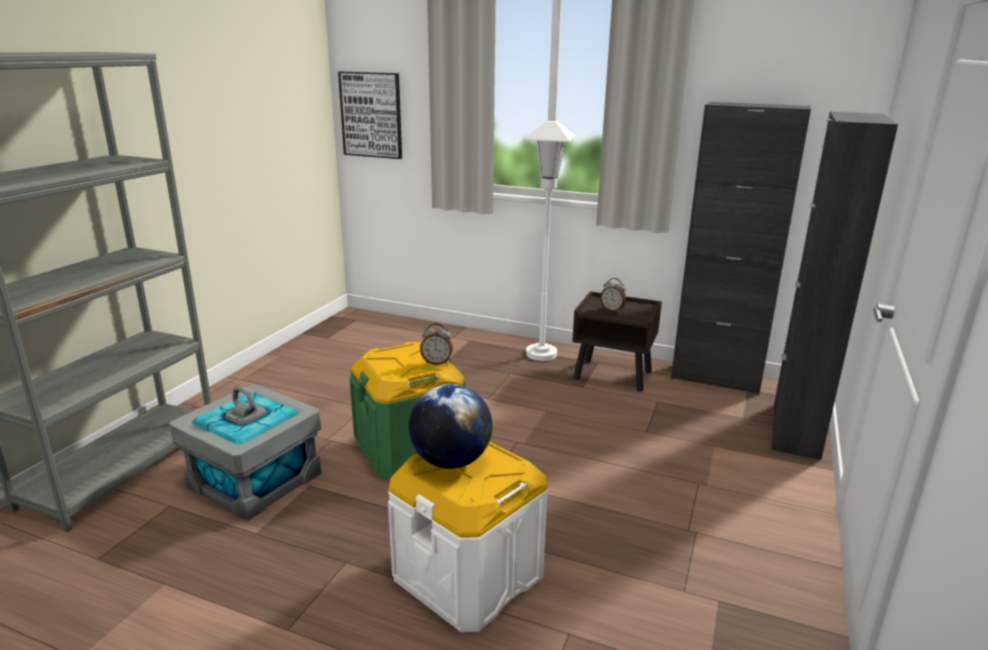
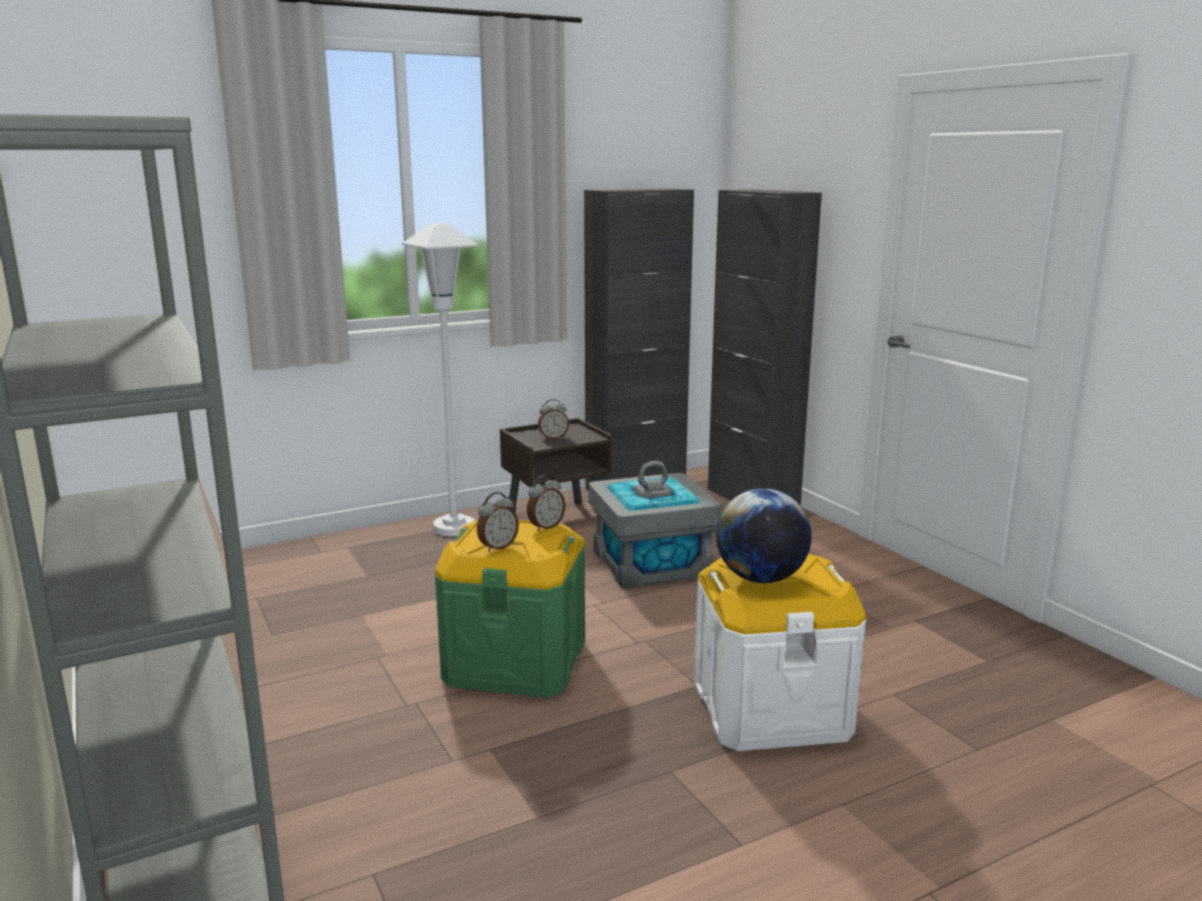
camera: 50 degrees left, 5 degrees down
grey storage box [170,384,321,521] -> grey storage box moved to [588,461,721,589]
picture [338,72,402,159] -> none
none -> alarm clock [477,492,519,552]

